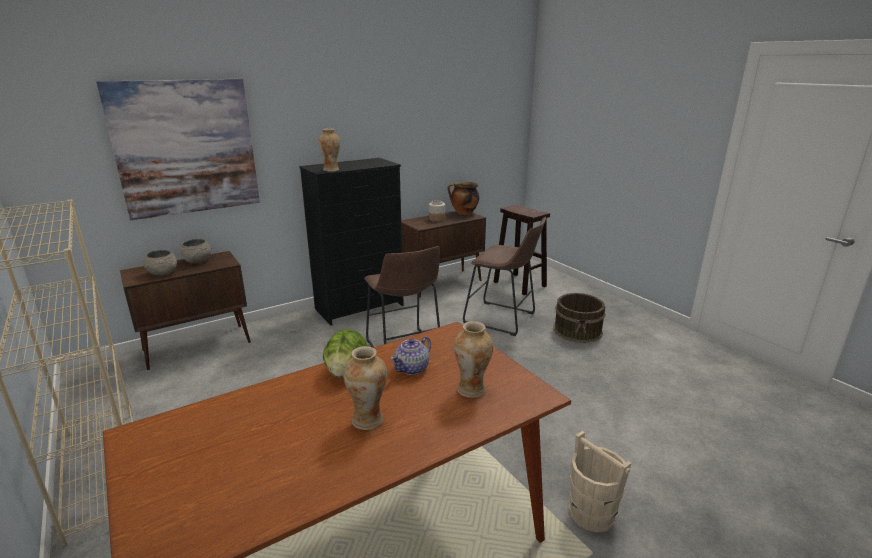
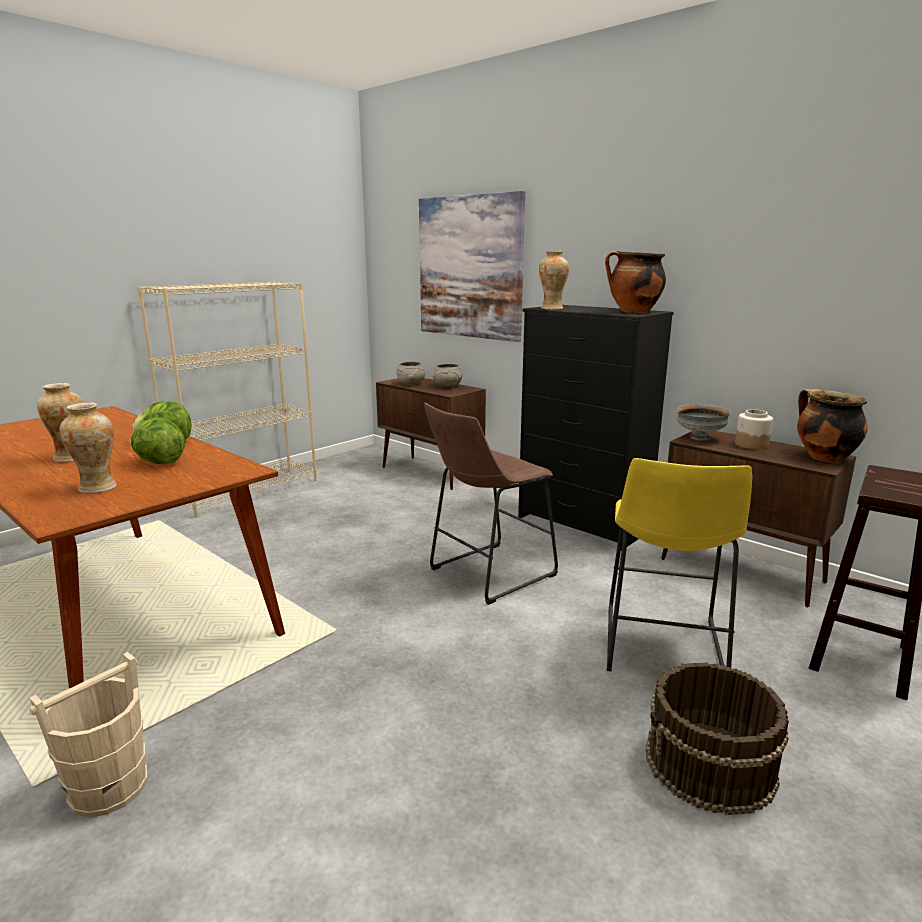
camera: 75 degrees right, 5 degrees down
teapot [391,336,431,375] -> lettuce [130,418,185,464]
brown stool [463,217,546,336] -> yellow stool [607,458,752,671]
none -> cooking pot [605,251,666,313]
none -> grey bowl [676,404,731,441]

